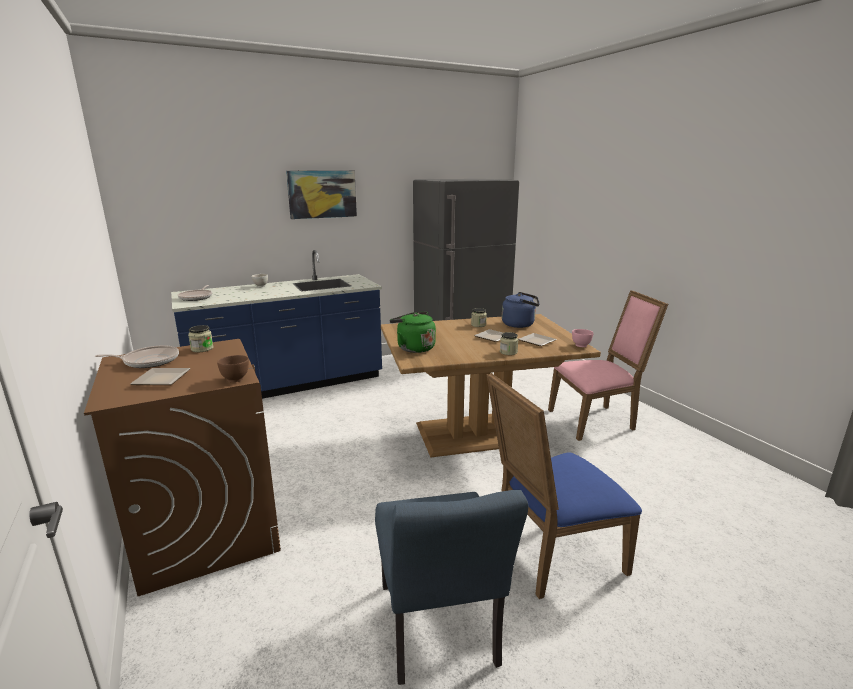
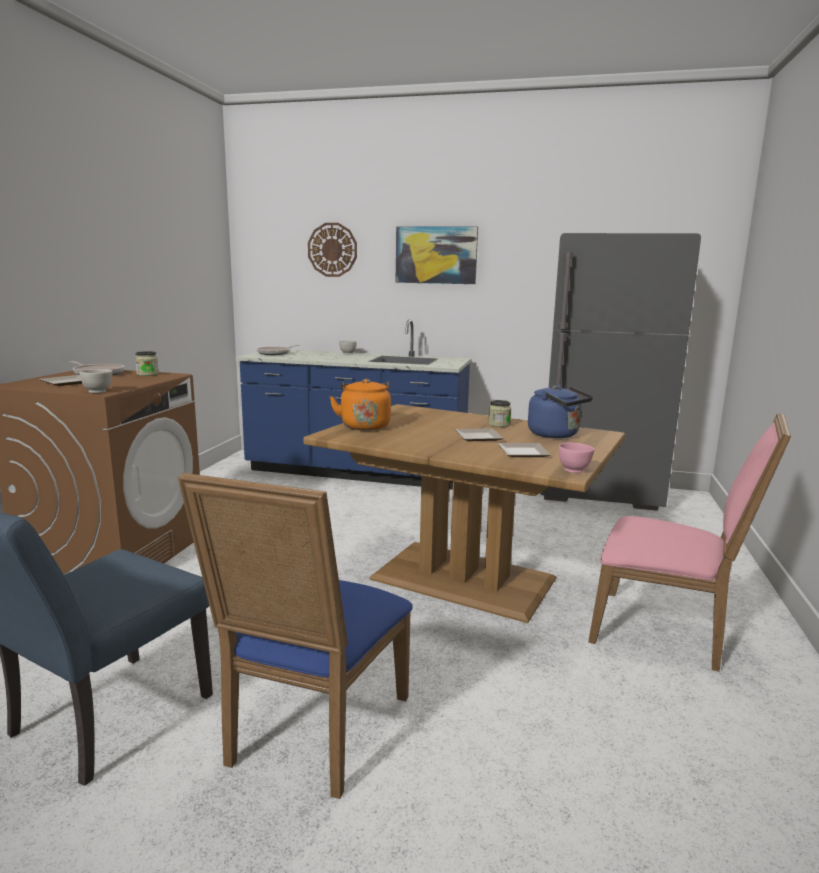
camera: 40 degrees right, 5 degrees down
brown bowl [217,355,249,382] -> white bowl [80,369,113,393]
green kettle [390,312,436,353] -> orange kettle [330,379,391,431]
blue chair [487,373,642,599] -> blue chair turned 90 degrees counterclockwise [178,473,413,799]
jar [500,332,518,355] -> none
none -> wall clock [308,223,357,277]

